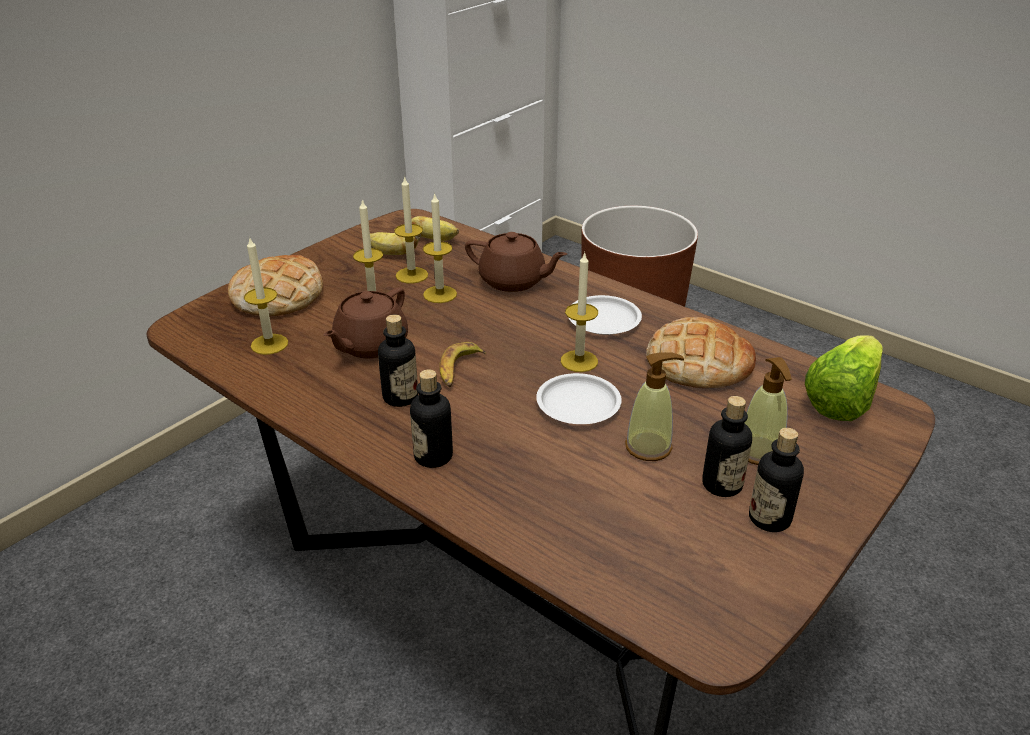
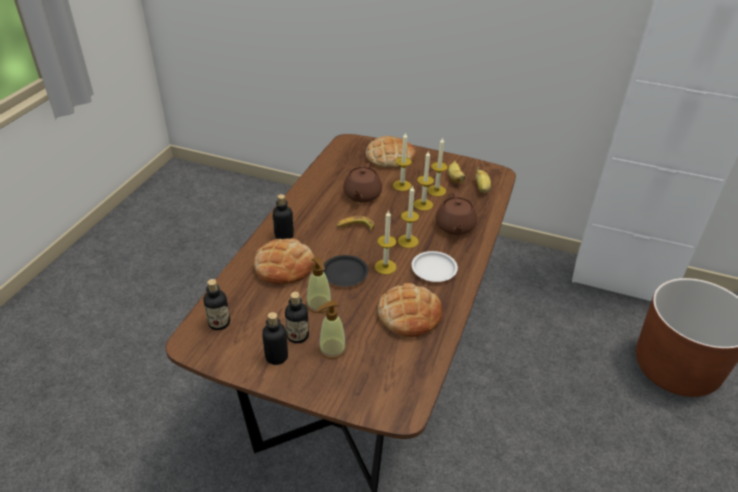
camera: 70 degrees right, 5 degrees up
candle [244,236,288,355] -> candle moved to [398,185,419,248]
brown teapot [324,287,408,359] -> brown teapot turned 90 degrees counterclockwise [343,163,382,203]
bottle [378,314,418,407] -> bottle moved to [204,279,230,330]
white plate [536,373,622,424] -> black plate [323,255,368,286]
lettuce [805,335,883,421] -> none
none -> bread [254,238,315,285]

